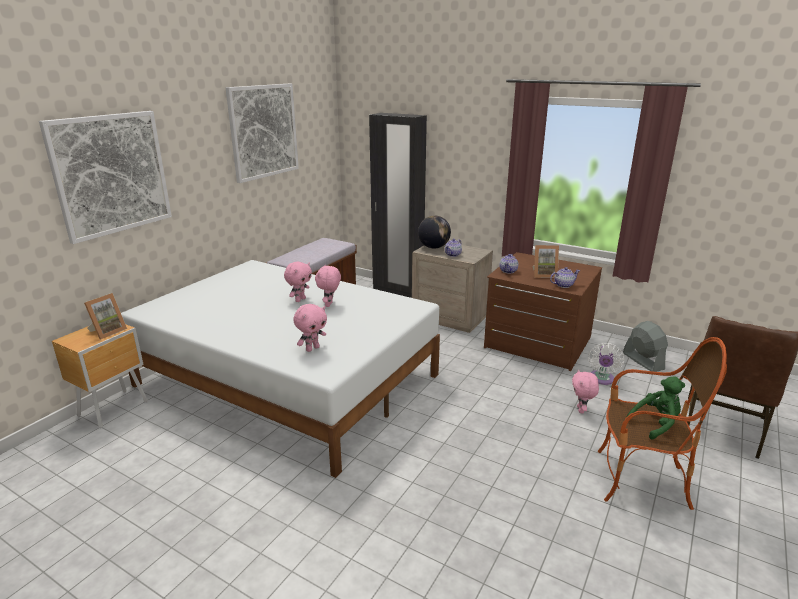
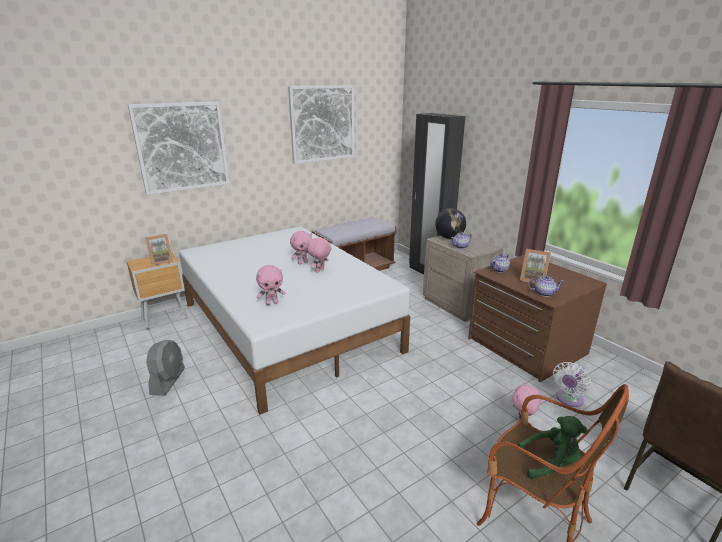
camera: 25 degrees right, 0 degrees up
grey fan [623,321,668,372] -> grey fan moved to [146,340,185,396]

